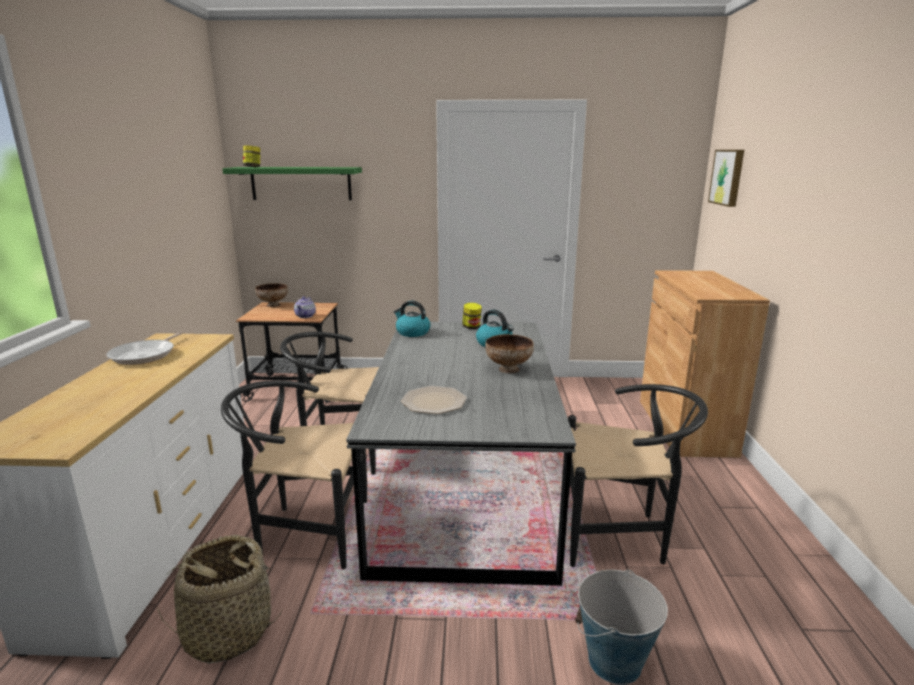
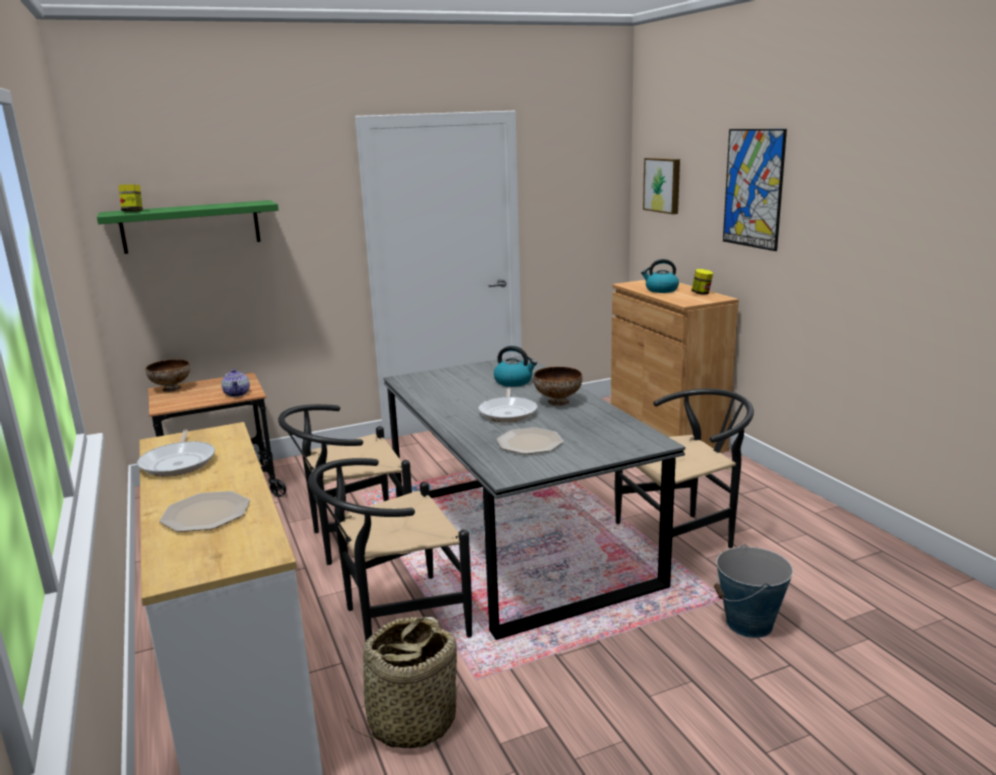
camera: 25 degrees left, 0 degrees up
kettle [394,301,431,337] -> kettle moved to [641,259,679,293]
jar [462,303,482,329] -> jar moved to [691,269,713,295]
none -> plate [159,491,250,532]
none -> frying pan [478,387,537,422]
none -> picture [723,129,787,251]

